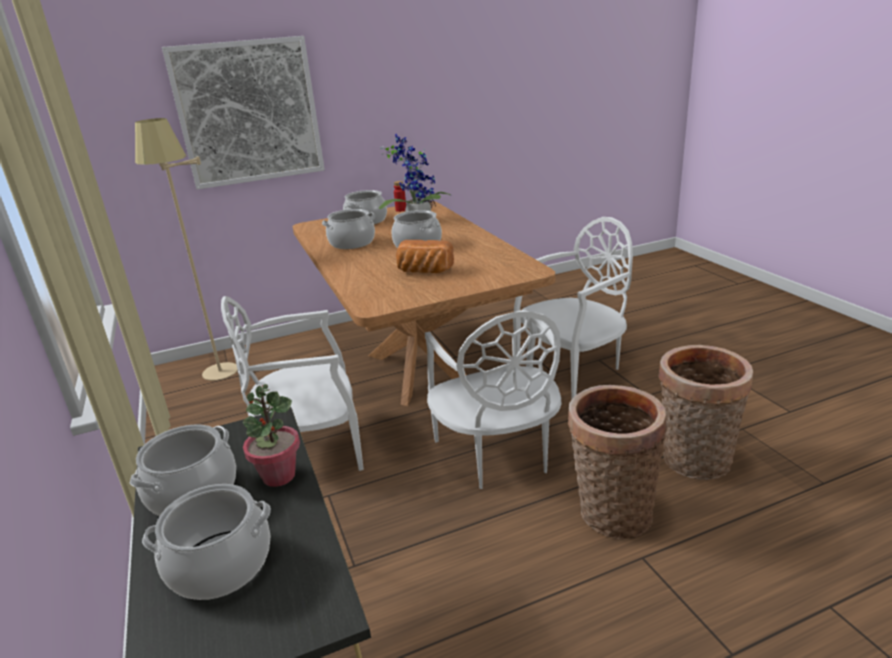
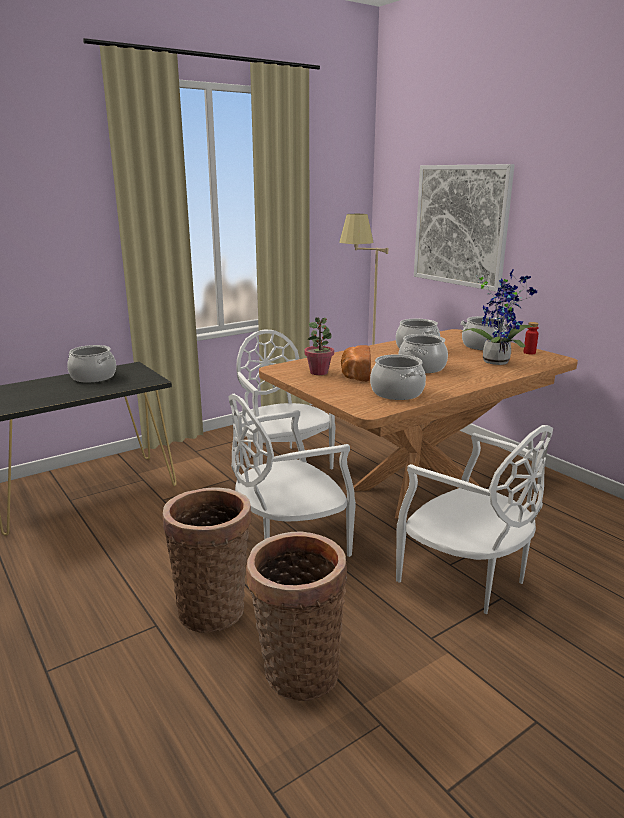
camera: 75 degrees right, 5 degrees down
cooking pot [142,484,271,600] -> cooking pot moved to [370,354,426,400]
potted plant [243,384,300,487] -> potted plant moved to [304,317,334,375]

